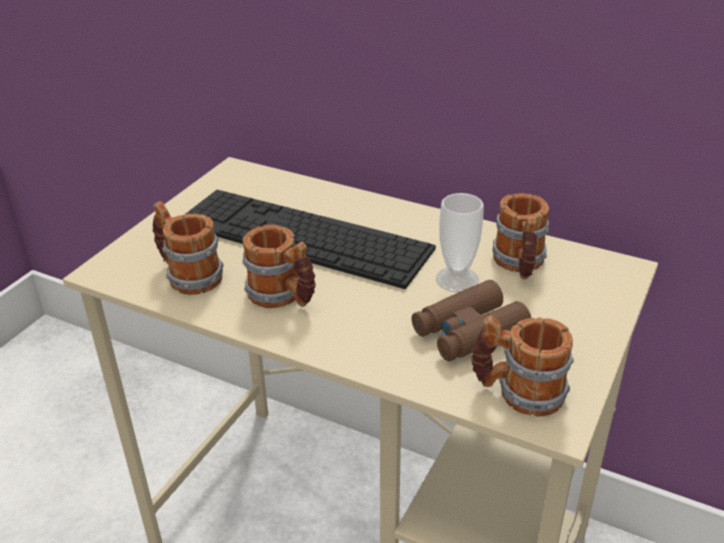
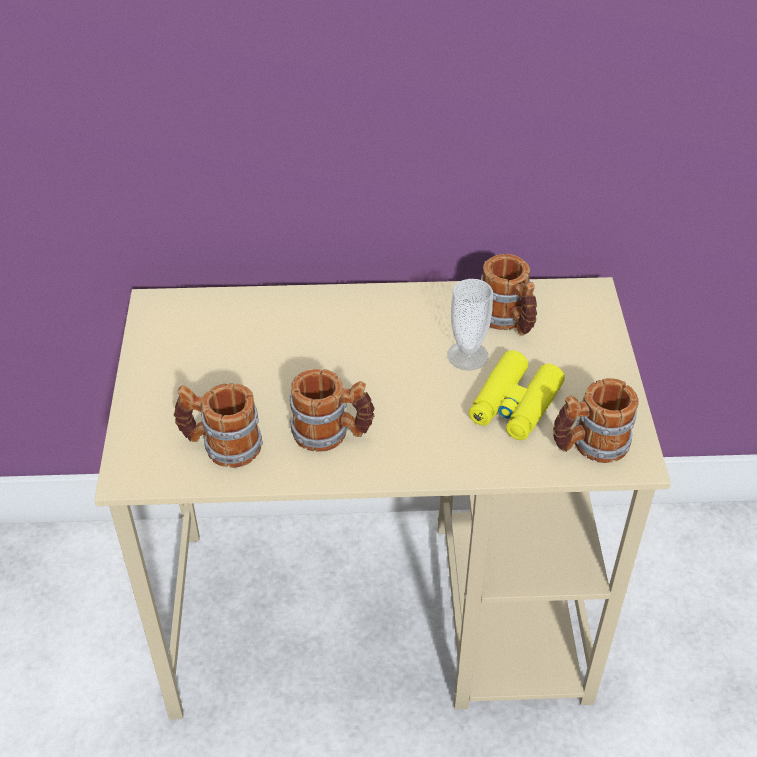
camera: 30 degrees left, 10 degrees up
keyboard [186,190,436,289] -> none
brown binoculars [412,280,531,361] -> yellow binoculars [469,350,565,440]

